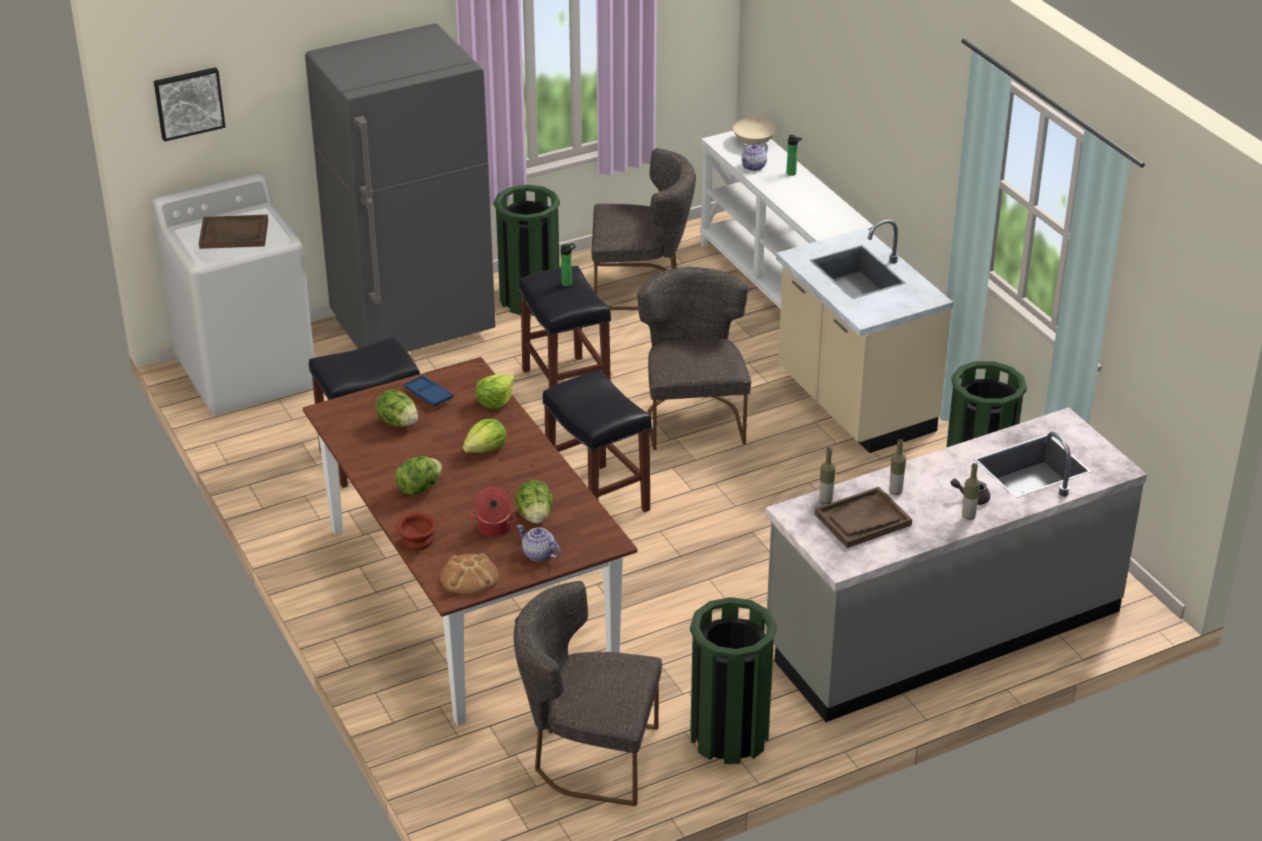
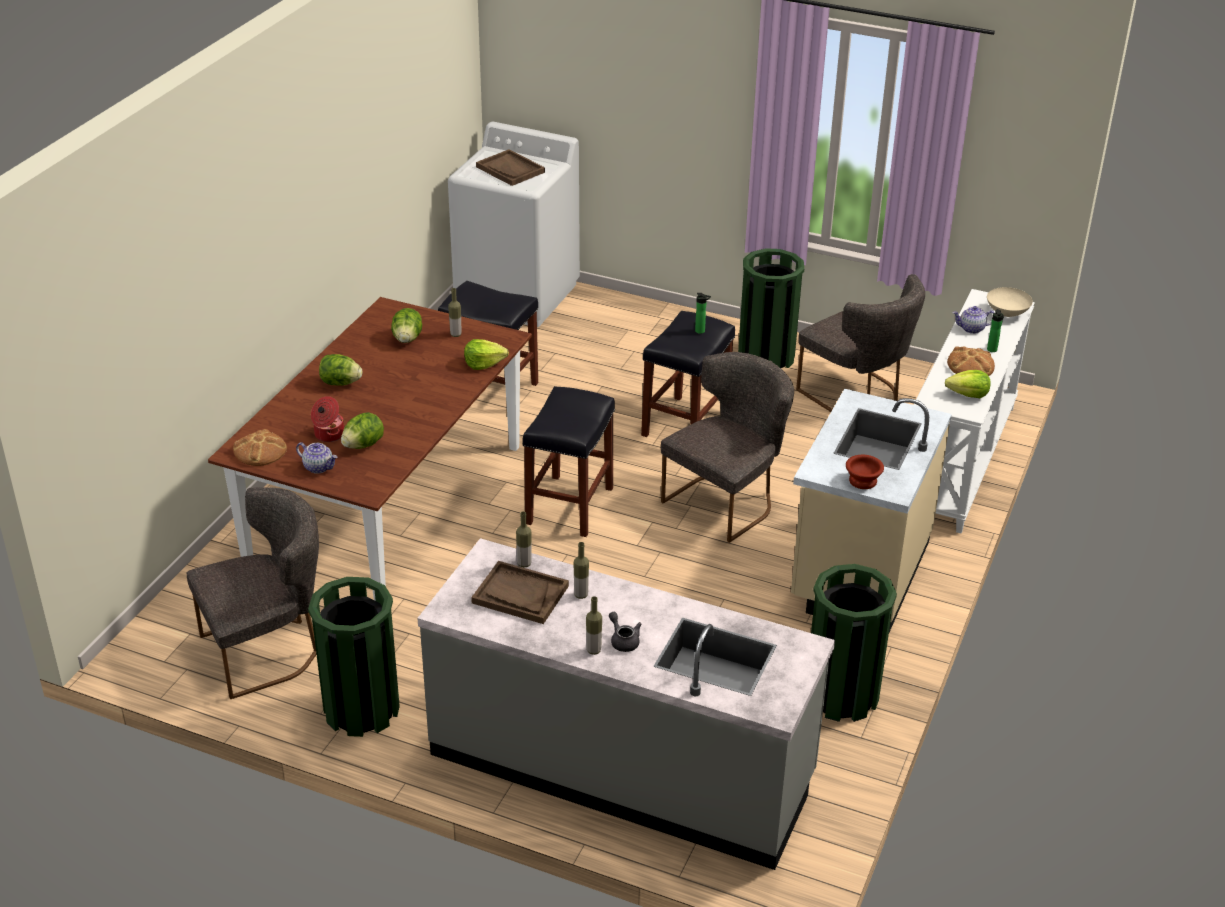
camera: 50 degrees right, 0 degrees up
picture [154,67,226,142] -> none
grey fridge [305,23,496,352] -> none
brown bowl [396,513,437,550] -> brown bowl moved to [846,455,884,489]
blue tray [403,375,453,407] -> bottle [448,288,462,337]
lettuce [463,419,507,453] -> lettuce moved to [945,370,991,398]
grey chair [514,581,662,806] -> grey chair turned 90 degrees clockwise [186,487,319,699]
teapot [517,525,561,562] -> teapot turned 120 degrees clockwise [296,442,337,474]
none -> bread [947,346,995,376]

